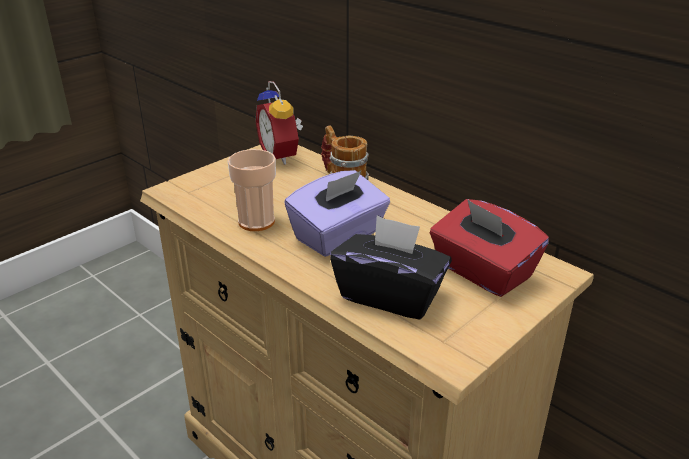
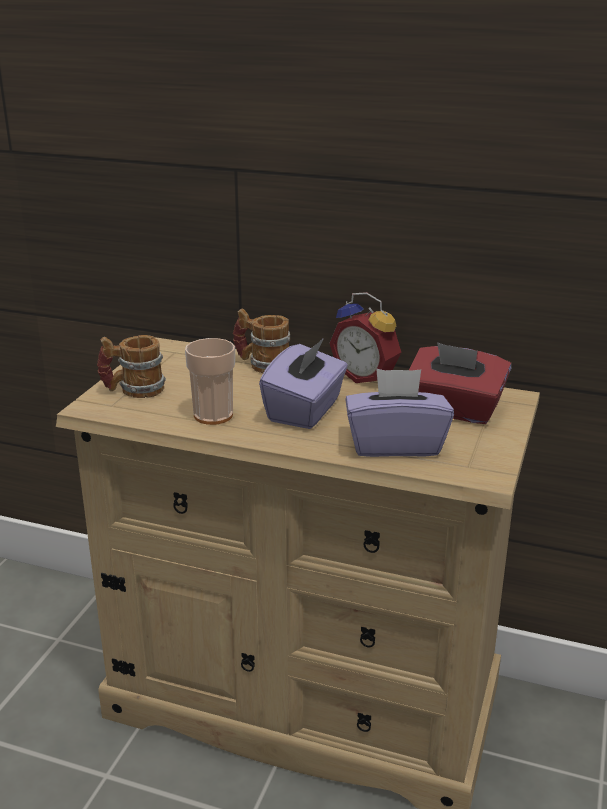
camera: 25 degrees left, 5 degrees down
alarm clock [255,81,303,165] -> alarm clock moved to [329,292,401,383]
black tissue box [330,215,452,319] -> purple tissue box [345,369,454,457]
none -> mug [97,335,166,398]

